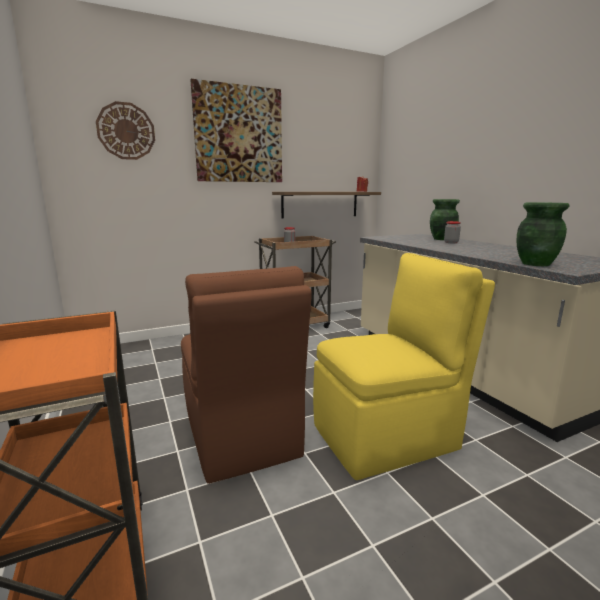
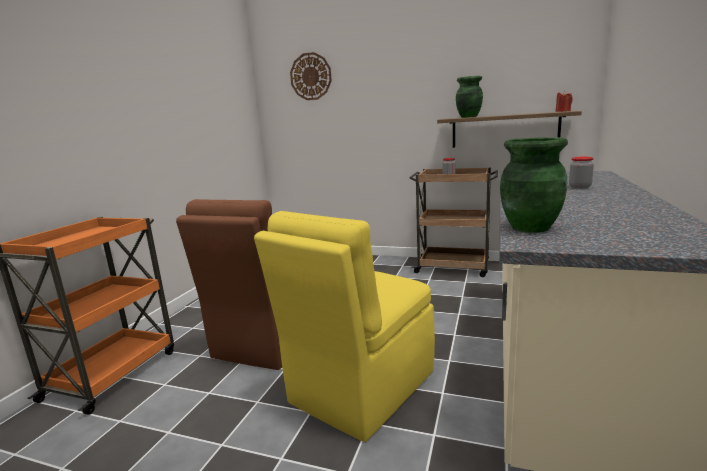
camera: 45 degrees right, 0 degrees up
picture [190,79,282,182] -> none
yellow chair [313,253,495,480] -> yellow chair turned 105 degrees clockwise [254,211,435,442]
green vase [430,199,460,240] -> green vase moved to [456,76,483,118]

